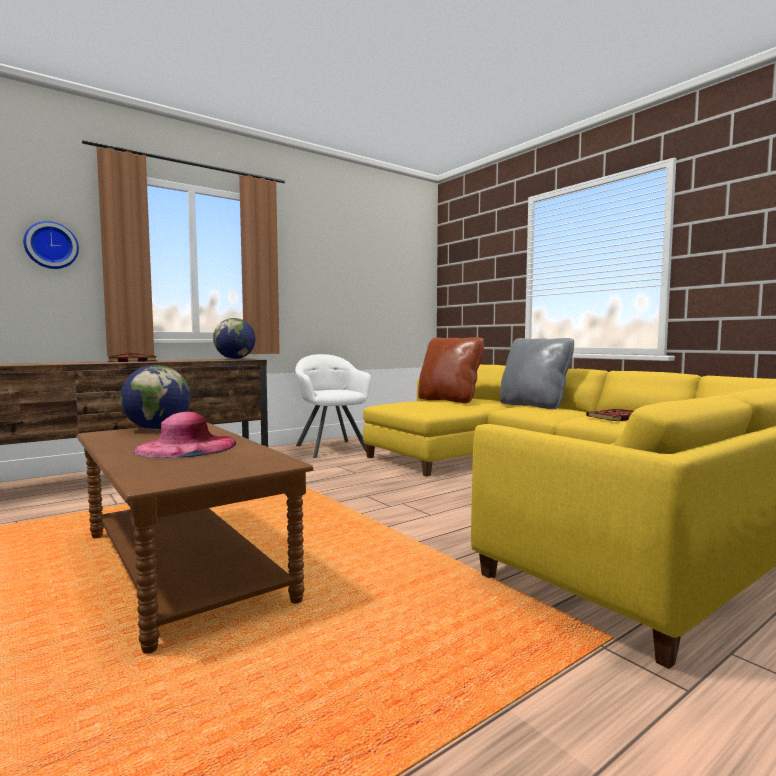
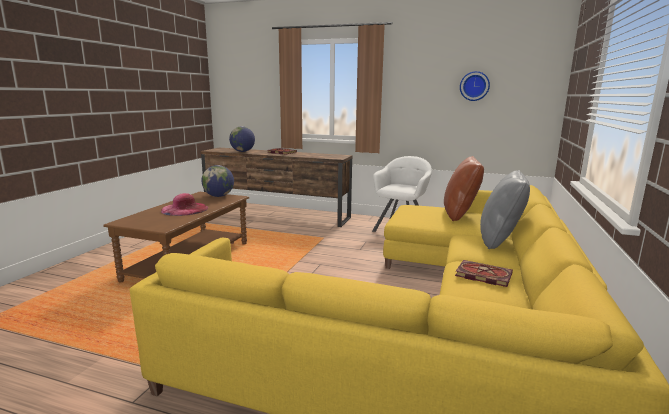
camera: 55 degrees right, 10 degrees up
wall clock [23,221,79,269] -> wall clock moved to [460,71,490,101]
globe [213,318,256,359] -> globe moved to [229,126,255,152]

